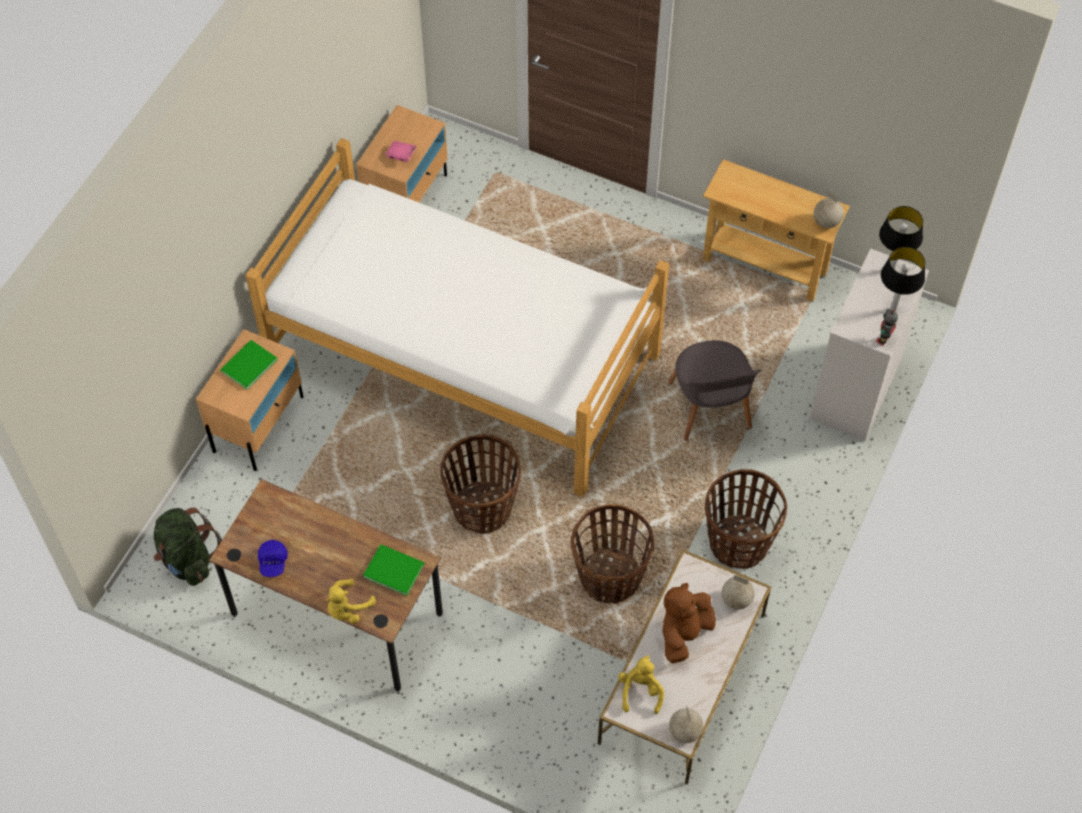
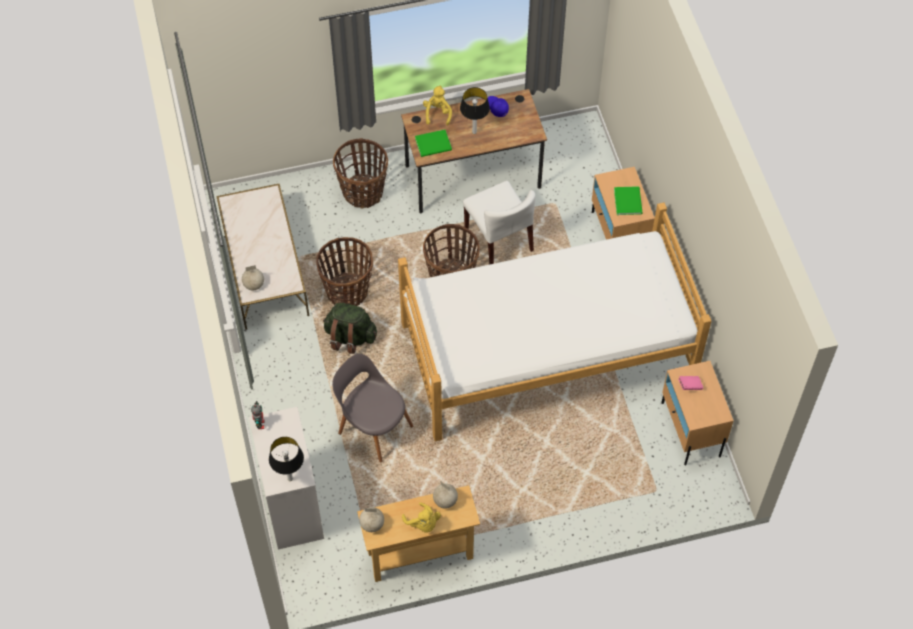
camera: 140 degrees right, 0 degrees up
green backpack [154,508,222,586] -> green backpack moved to [323,303,377,354]
yellow plush toy [618,655,664,714] -> yellow plush toy moved to [402,502,441,533]
brown plush toy [663,583,716,663] -> none
globe [669,707,703,743] -> globe moved to [433,482,458,509]
basket [705,469,787,569] -> basket moved to [333,138,388,209]
table lamp [881,247,925,311] -> table lamp moved to [460,87,490,134]
none -> white chair [463,181,535,264]

